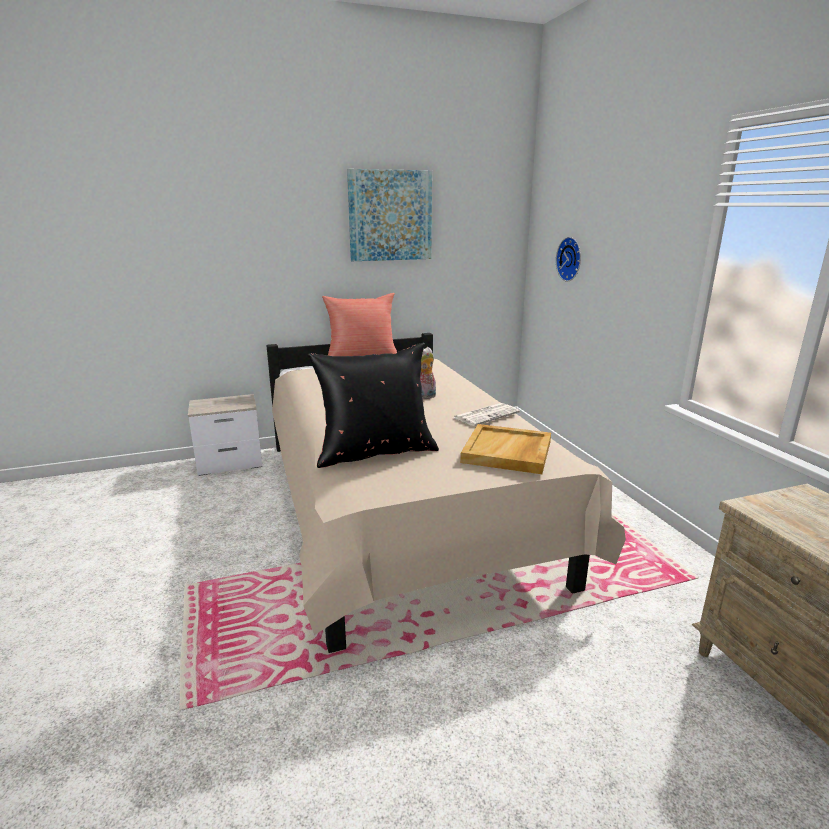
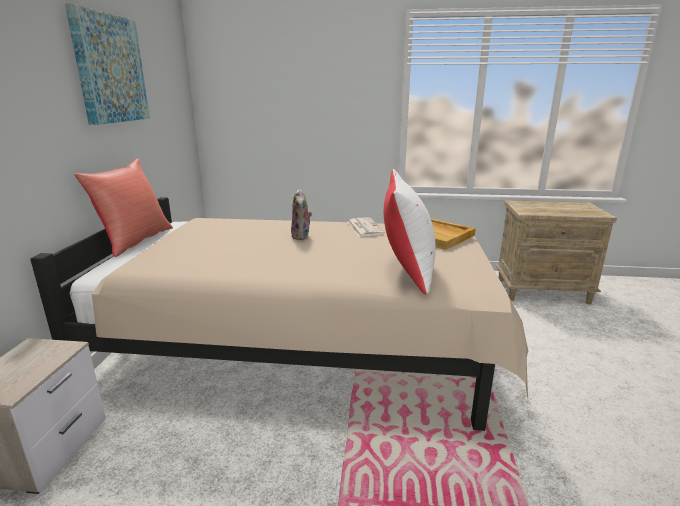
camera: 65 degrees left, 0 degrees up
black pillow [308,343,439,468] -> white pillow [384,169,436,294]
wall clock [556,237,581,281] -> none

